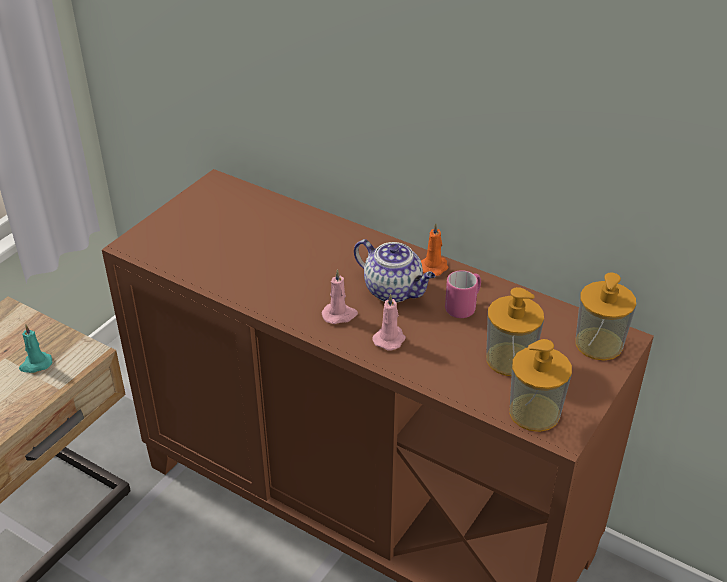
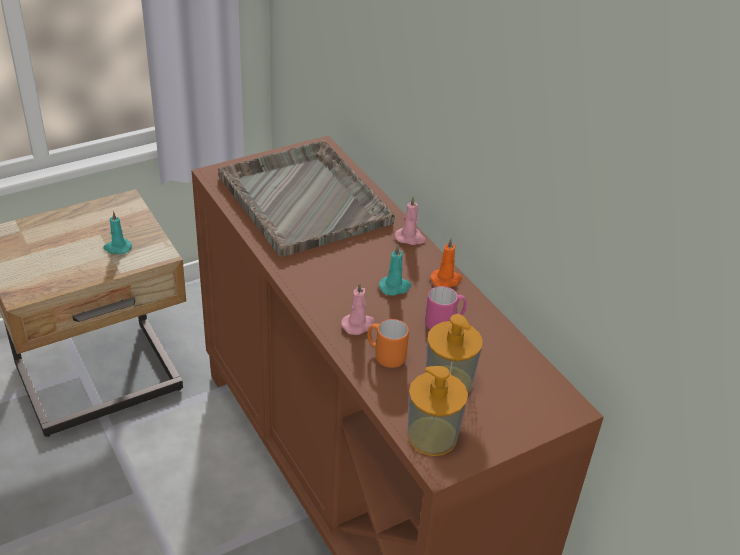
camera: 25 degrees right, 0 degrees up
pink candle [322,269,358,324] -> pink candle moved to [395,196,426,245]
teapot [354,239,435,303] -> turquoise candle [379,245,412,296]
soap dispenser [576,272,636,360] -> none
none -> grey tray [218,141,395,257]
none -> orange mug [367,319,409,368]

